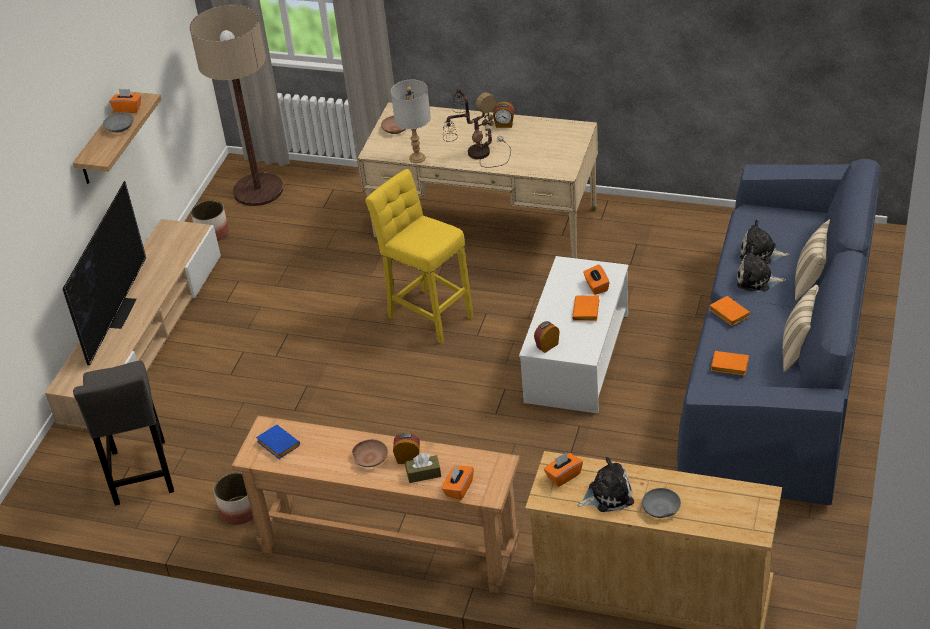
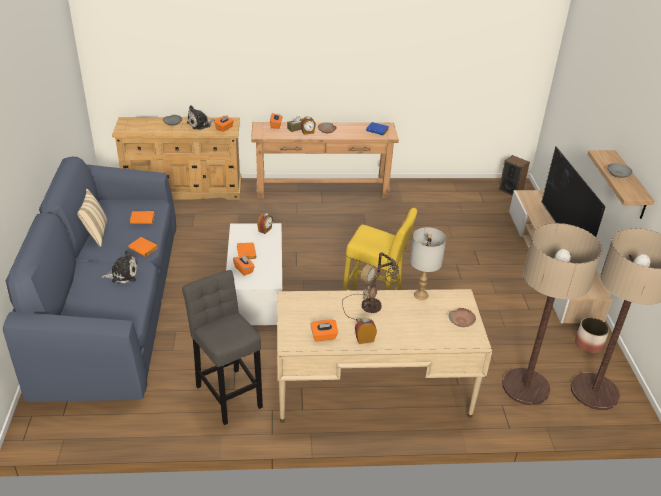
camera: 155 degrees right, 5 degrees down
grey stool [73,360,174,506] -> grey stool moved to [182,270,263,425]
orange tissue box [109,89,141,113] -> orange tissue box moved to [310,320,338,341]
planter [214,472,253,525] -> none
plush toy [740,219,789,264] -> none
beige pillow [795,219,830,301] -> none
none -> speaker [499,155,530,196]
none -> floor lamp [502,223,603,405]

